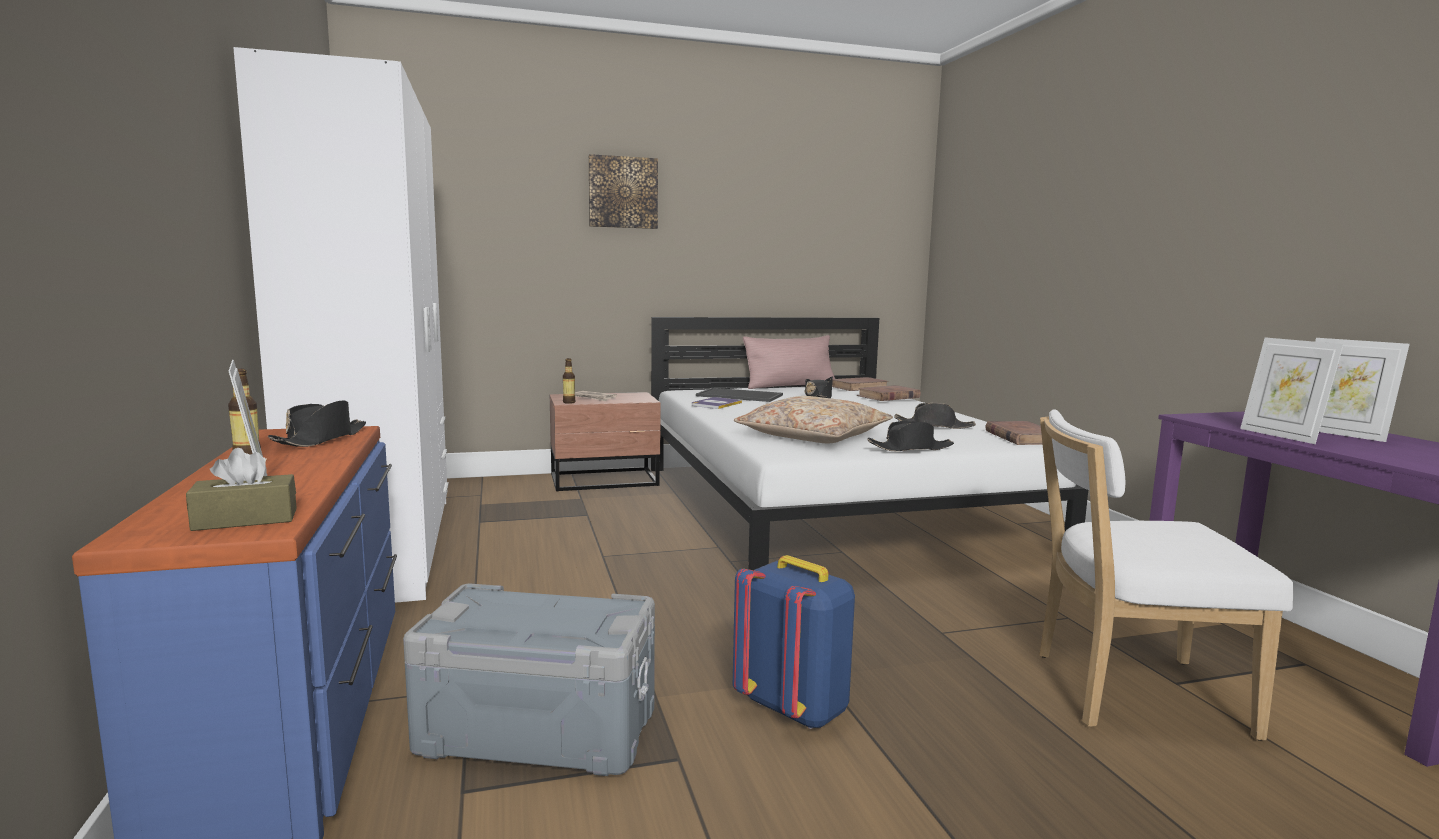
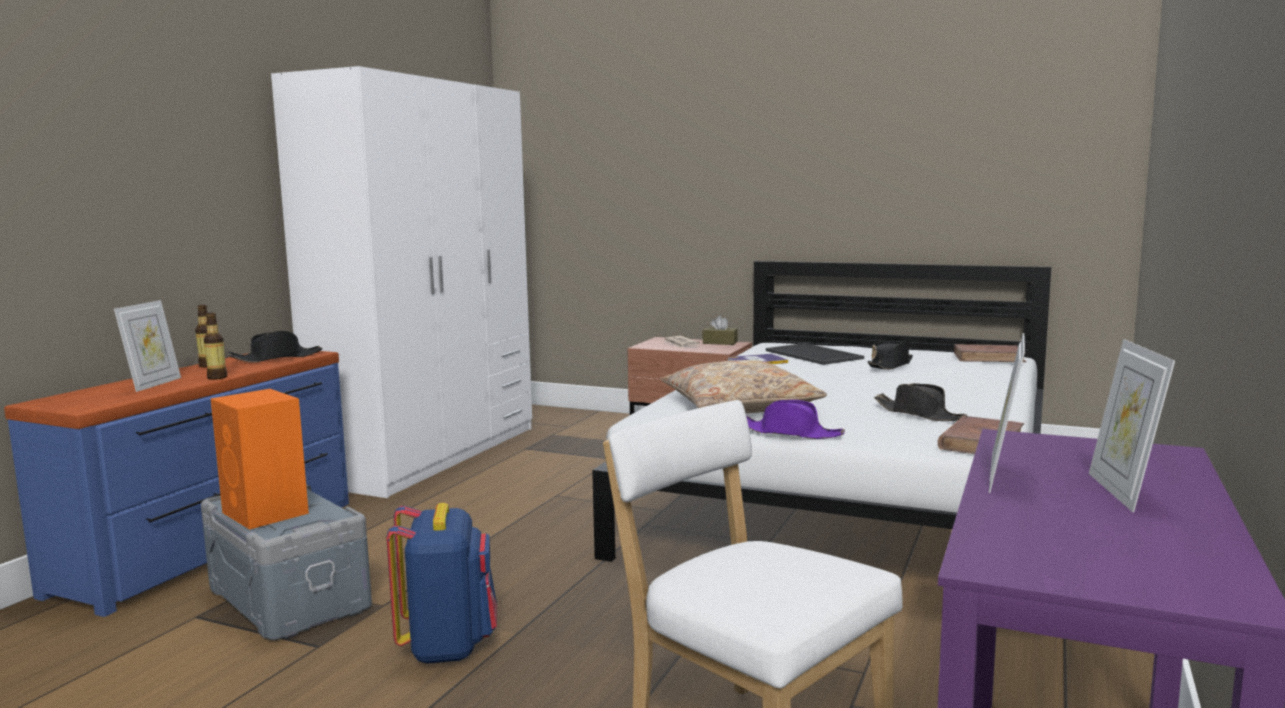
camera: 40 degrees right, 0 degrees up
brown tissue box [186,448,297,531] -> brown tissue box moved to [703,316,738,345]
bottle [563,358,575,404] -> bottle moved to [204,313,227,380]
picture [589,154,658,229] -> none
pink pillow [743,335,835,389] -> none
brown book [857,385,921,401] -> none
black hat [867,421,954,451] -> purple hat [746,400,845,439]
none -> orange speaker [211,389,309,530]

